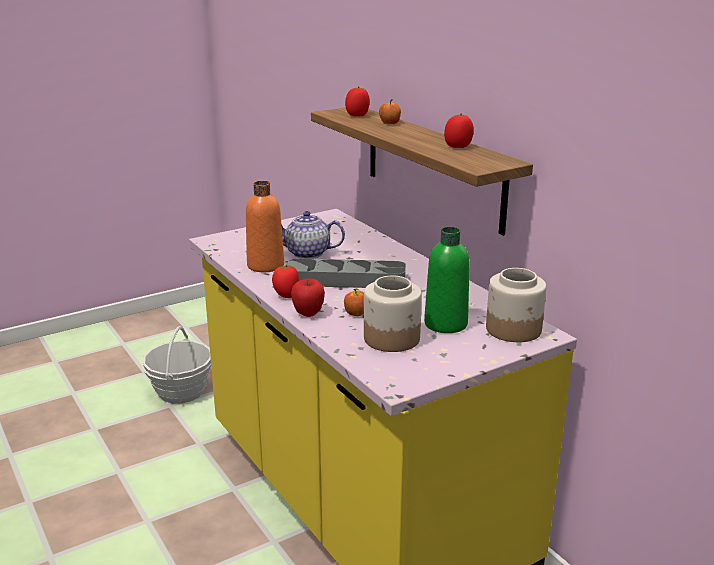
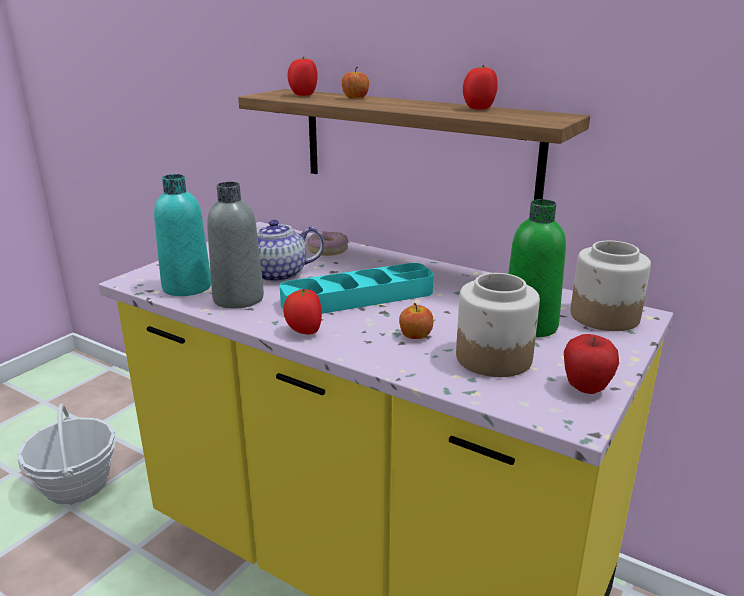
camera: 25 degrees left, 0 degrees up
orange bottle [246,181,284,272] -> grey bottle [207,182,264,309]
grey tray [287,258,406,288] -> turquoise tray [280,263,433,314]
apple [291,278,325,317] -> apple moved to [564,334,619,394]
none -> turquoise bottle [154,174,211,296]
none -> donut [307,232,349,256]

